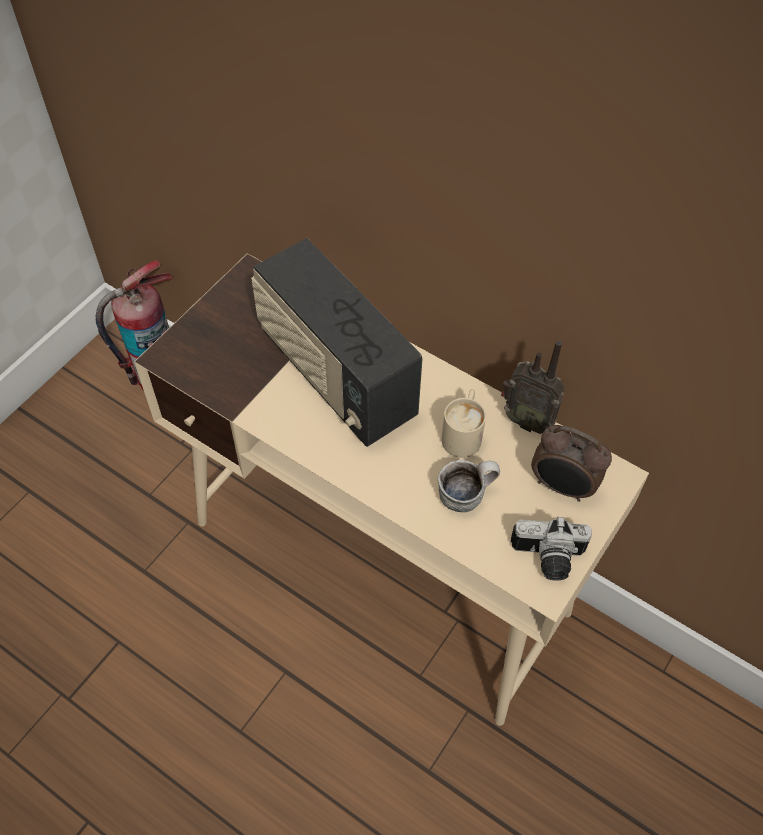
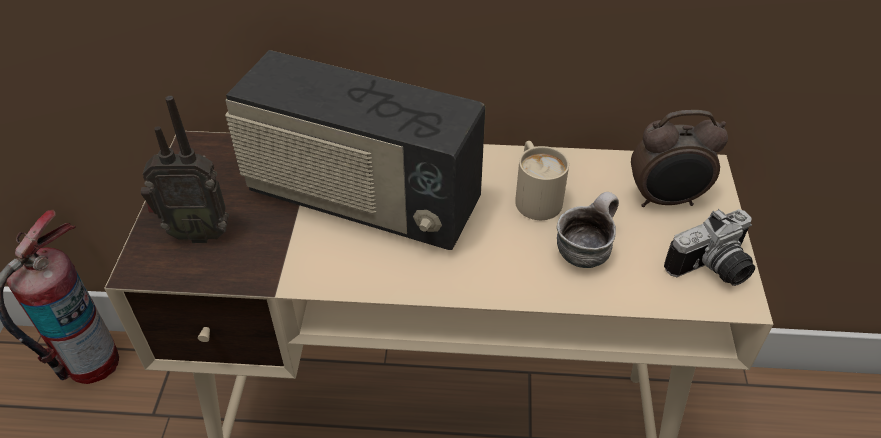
camera: 30 degrees left, 10 degrees down
radio [501,341,565,434] -> radio moved to [141,96,229,243]

